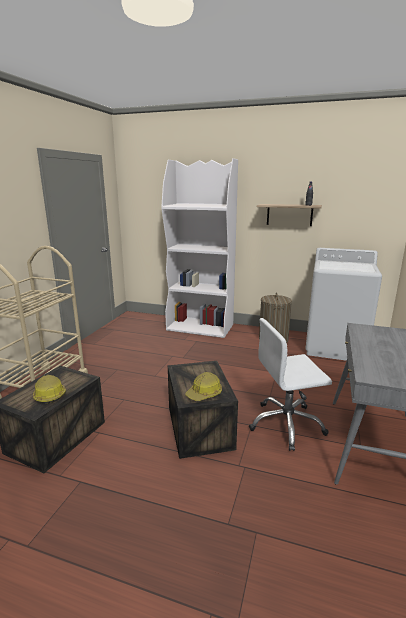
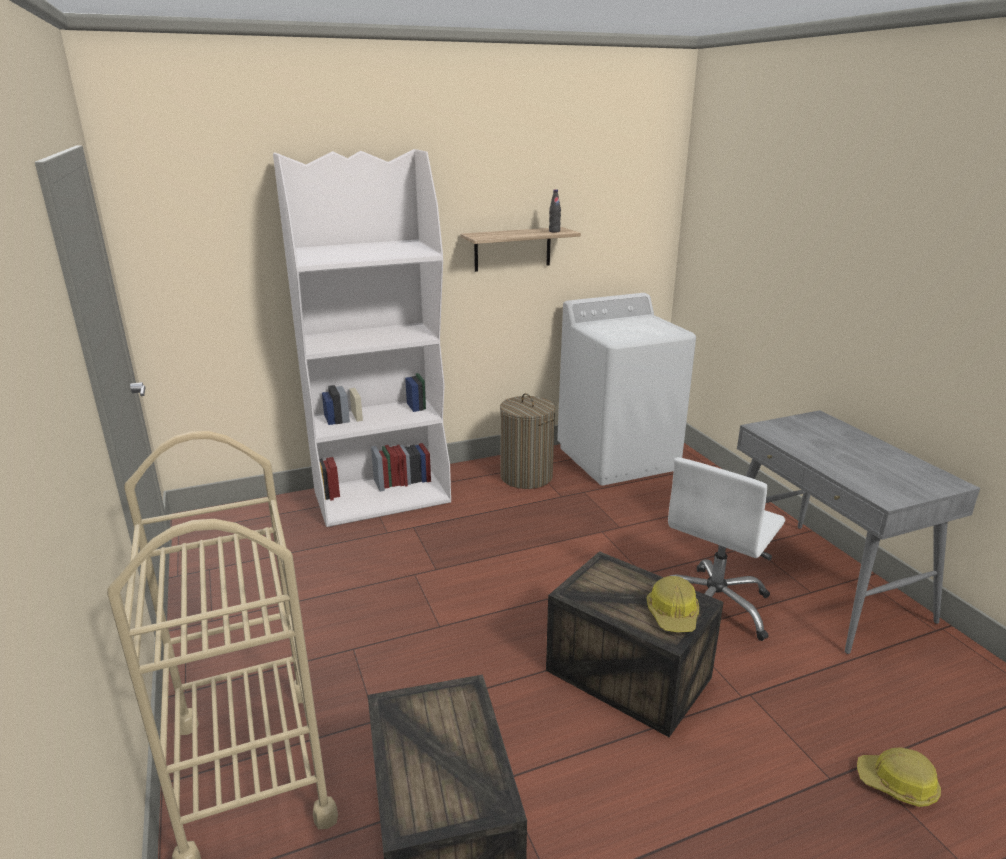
camera: 40 degrees left, 5 degrees up
hard hat [33,375,66,404] -> hard hat moved to [857,747,941,807]

